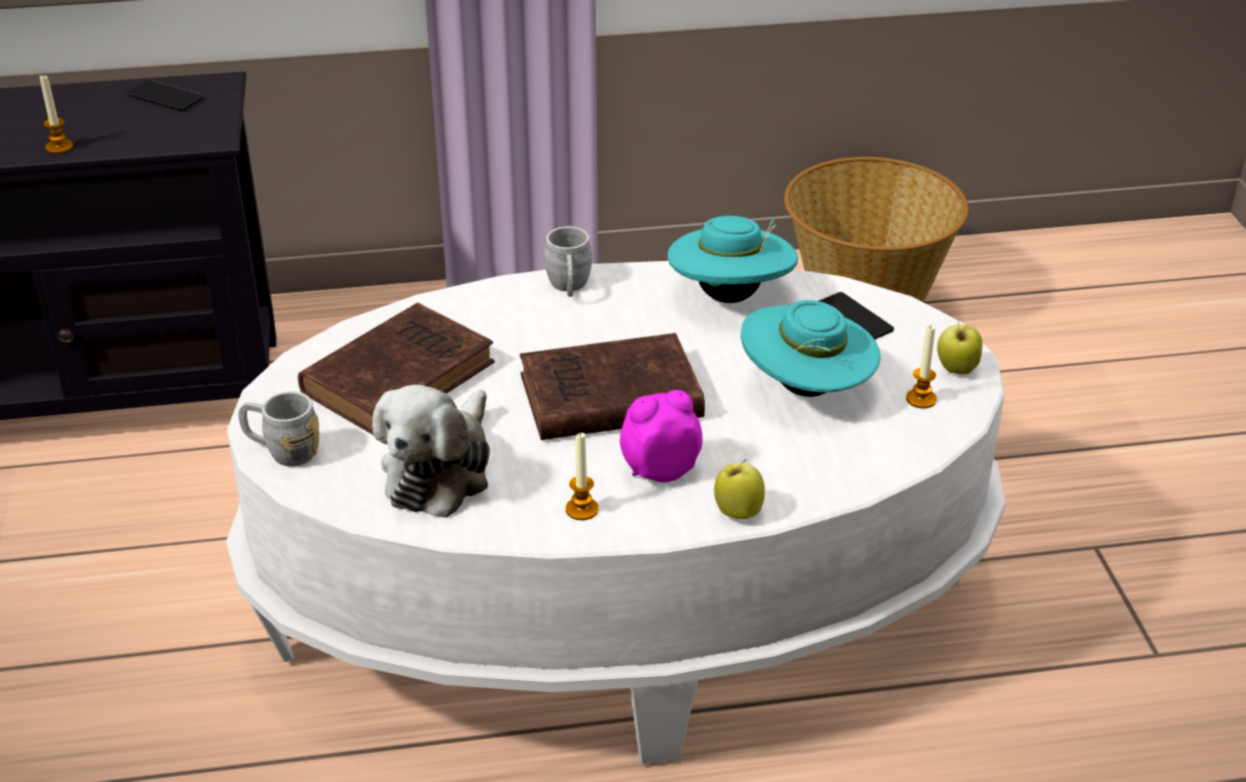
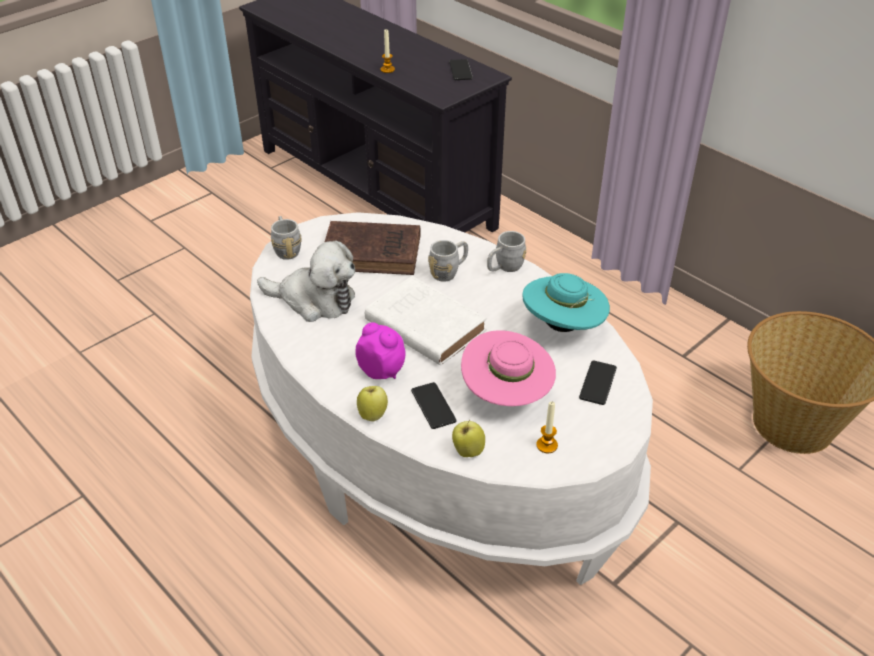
camera: 55 degrees right, 5 degrees up
plush toy [373,385,490,518] -> plush toy turned 150 degrees counterclockwise [257,240,355,322]
brown book [520,333,705,440] -> white book [365,276,487,366]
candle [566,432,599,520] -> none
turquoise hat [741,300,881,397] -> pink hat [461,330,556,406]
apple [937,321,982,374] -> apple moved to [452,420,485,457]
none -> phone [411,382,457,429]
none -> grey mug [428,240,468,282]

